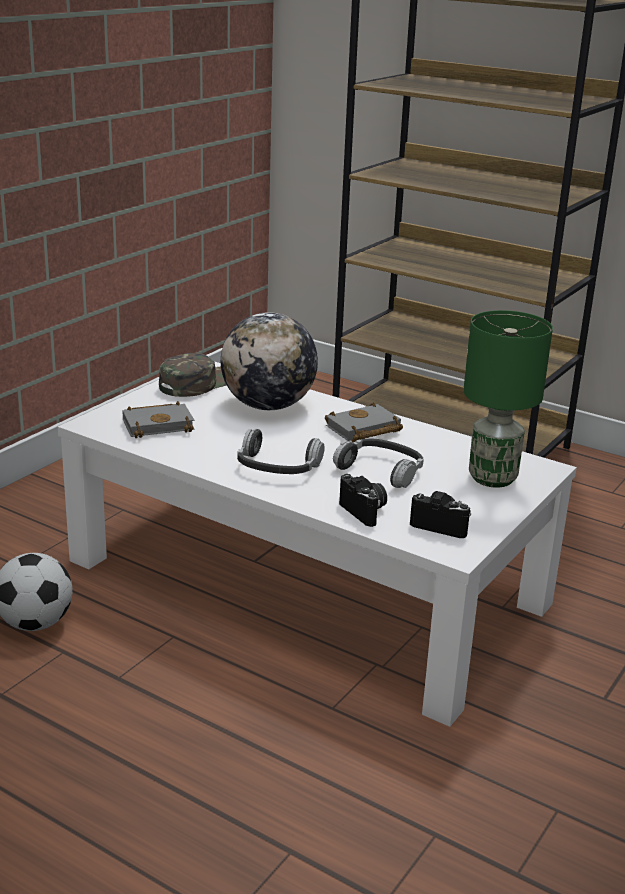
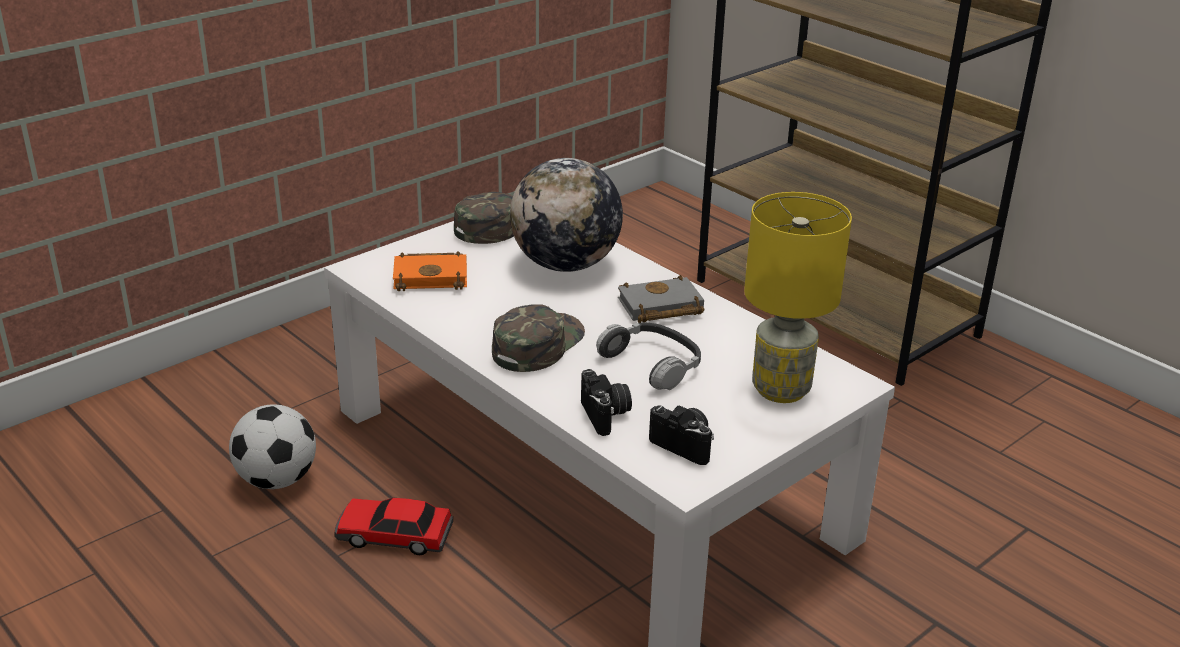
camera: 15 degrees right, 5 degrees up
grey book [122,401,195,438] -> orange book [393,251,467,291]
headphones [237,429,325,474] -> green cap [492,304,585,372]
green table lamp [463,310,553,488] -> yellow table lamp [744,192,852,403]
none -> toy car [334,498,453,555]

